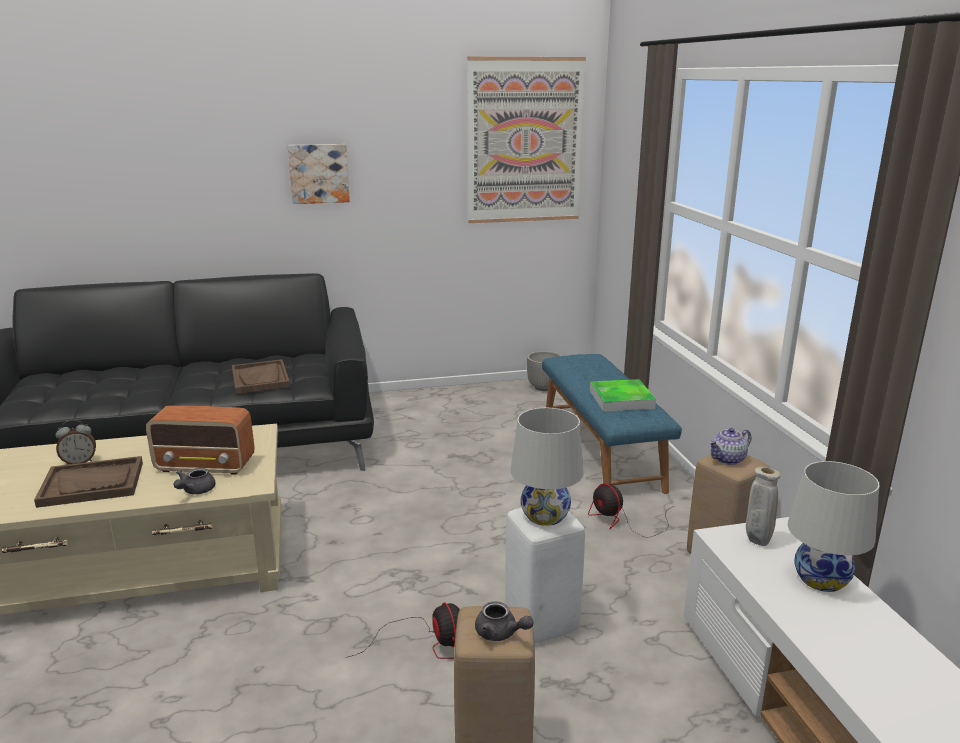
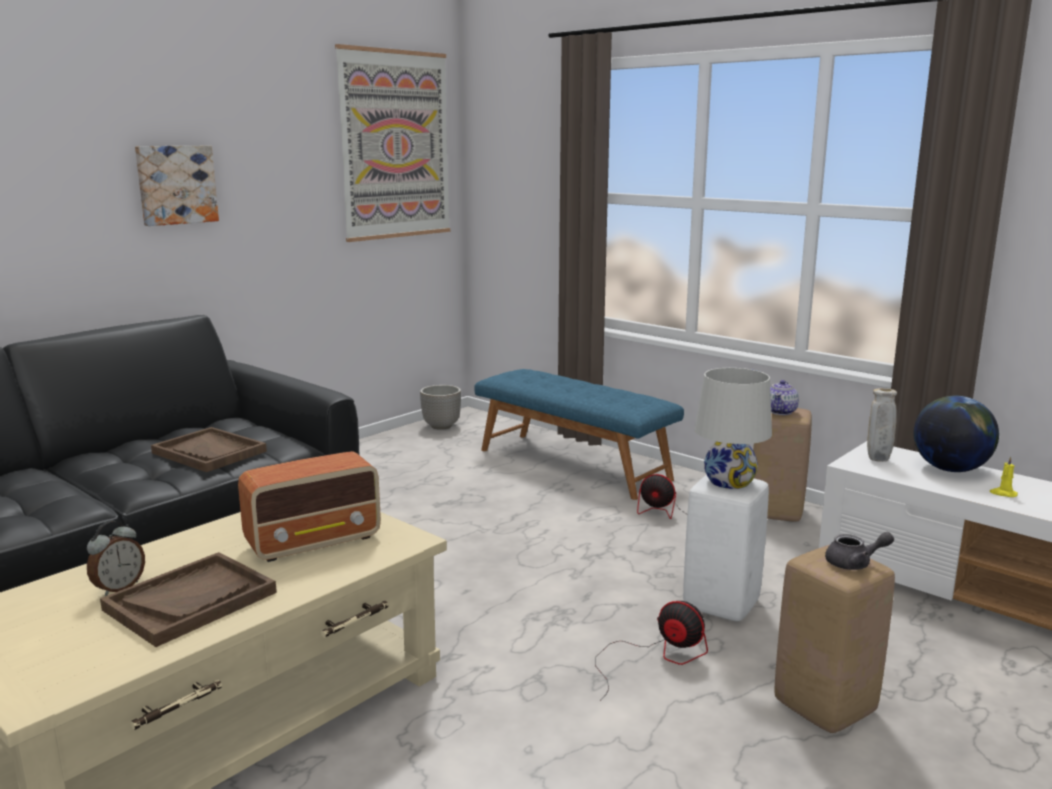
camera: 35 degrees left, 5 degrees down
grey teapot [173,468,215,494] -> none
tray [590,379,656,412] -> none
white table lamp [788,461,880,592] -> globe [913,396,999,472]
none -> yellow candle [990,456,1018,497]

